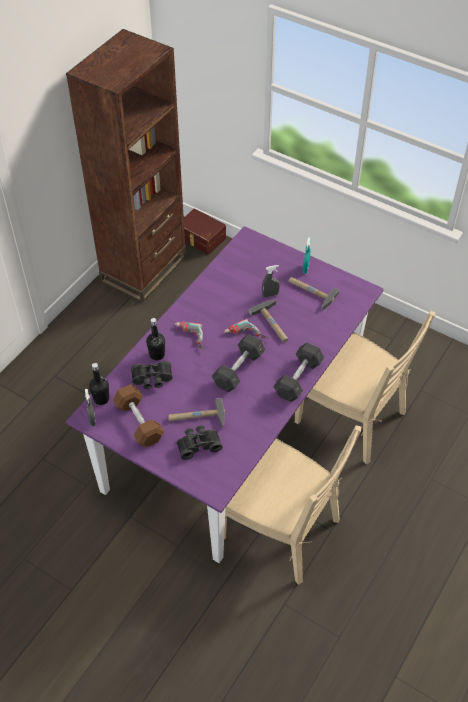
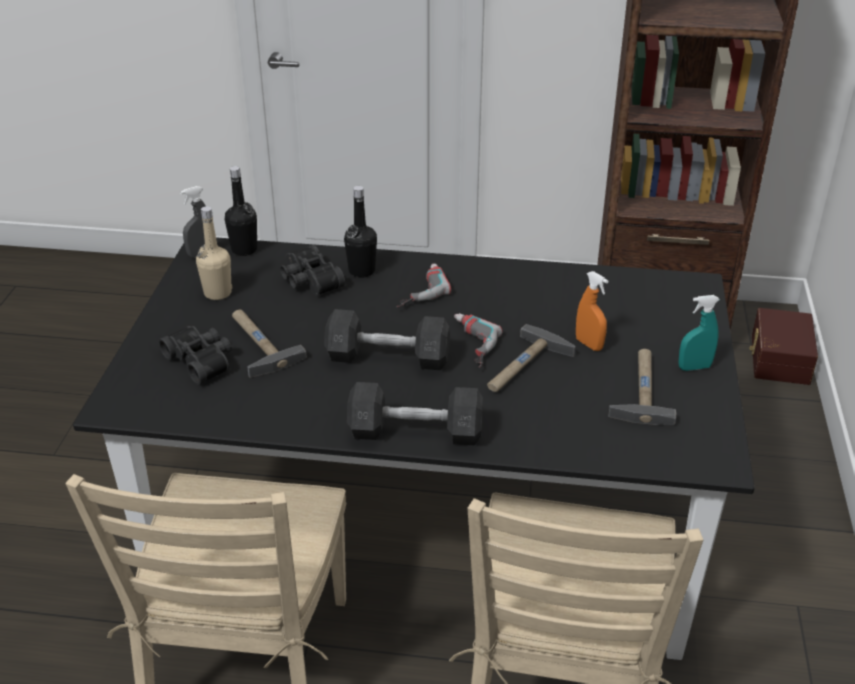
camera: 65 degrees right, 15 degrees down
purple dining table [66,226,384,563] -> black dining table [73,237,755,660]
brown dumbbell [113,384,164,447] -> beige bottle [196,206,232,300]
grey spray bottle [262,265,280,297] -> orange spray bottle [576,271,609,351]

